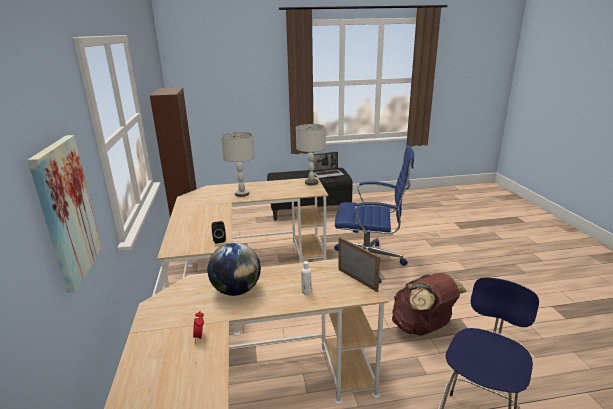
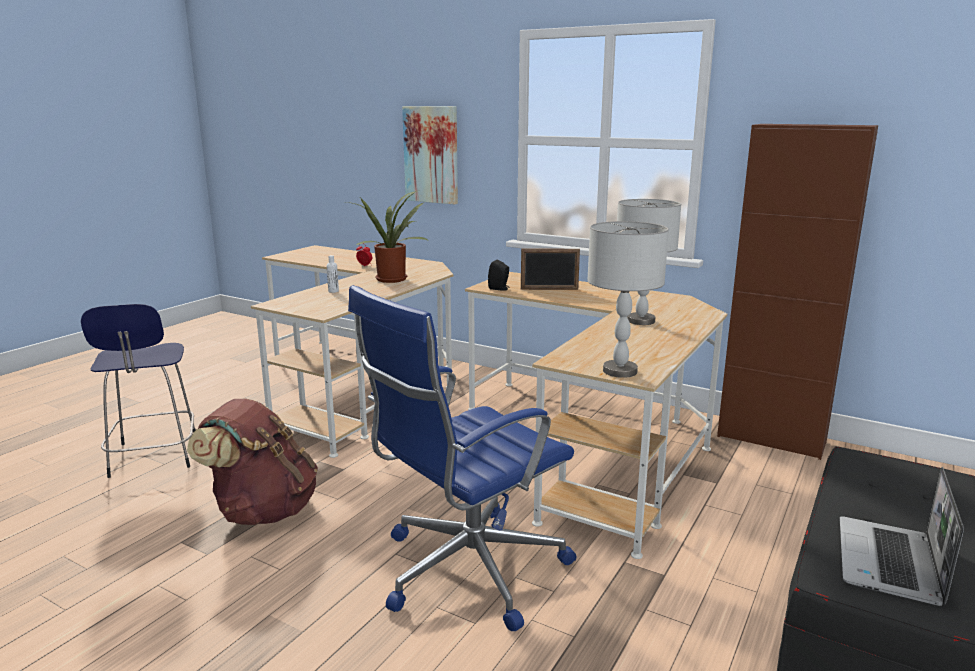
camera: 130 degrees right, 5 degrees down
globe [208,243,261,296] -> potted plant [346,190,427,283]
picture frame [338,237,380,292] -> picture frame moved to [521,249,580,290]

